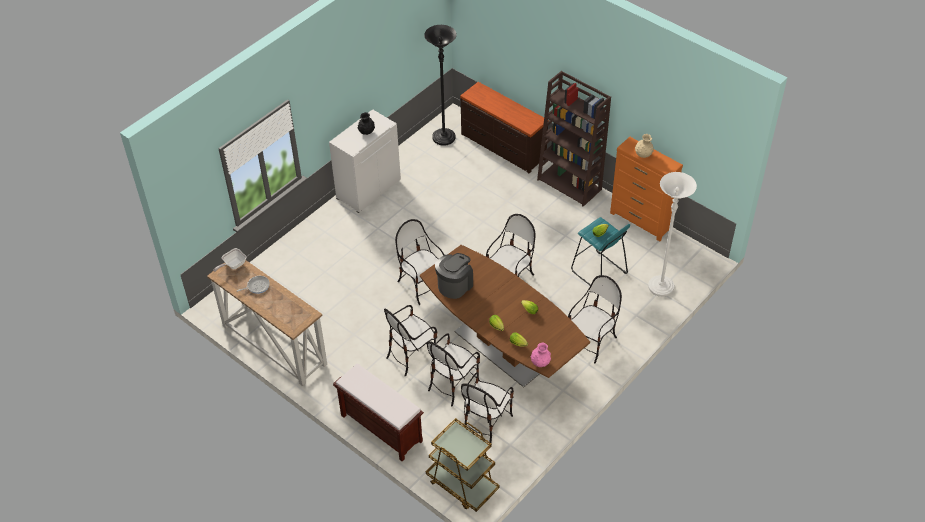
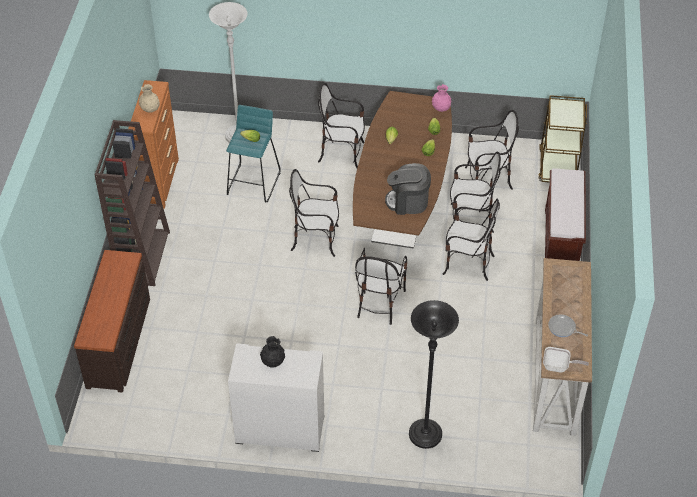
camera: 125 degrees left, 0 degrees up
black floor lamp [424,25,457,146] -> black floor lamp moved to [409,300,459,449]

